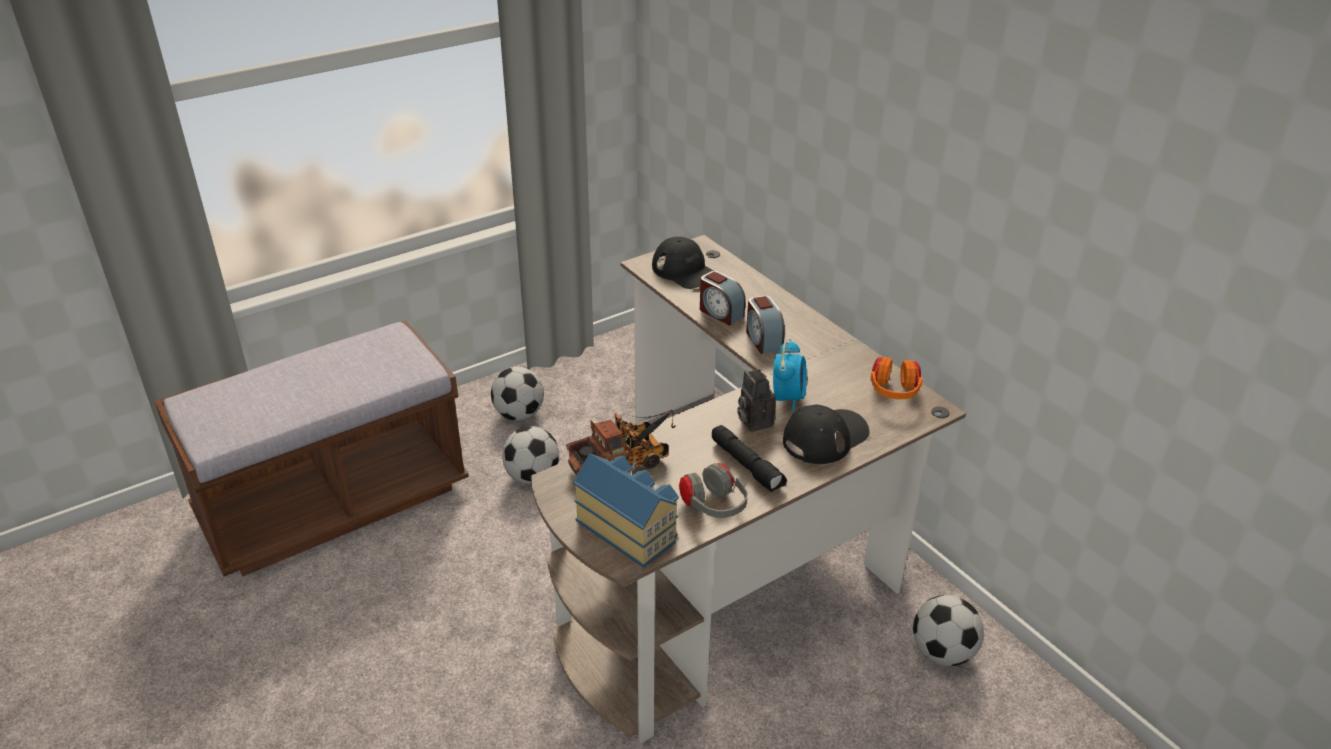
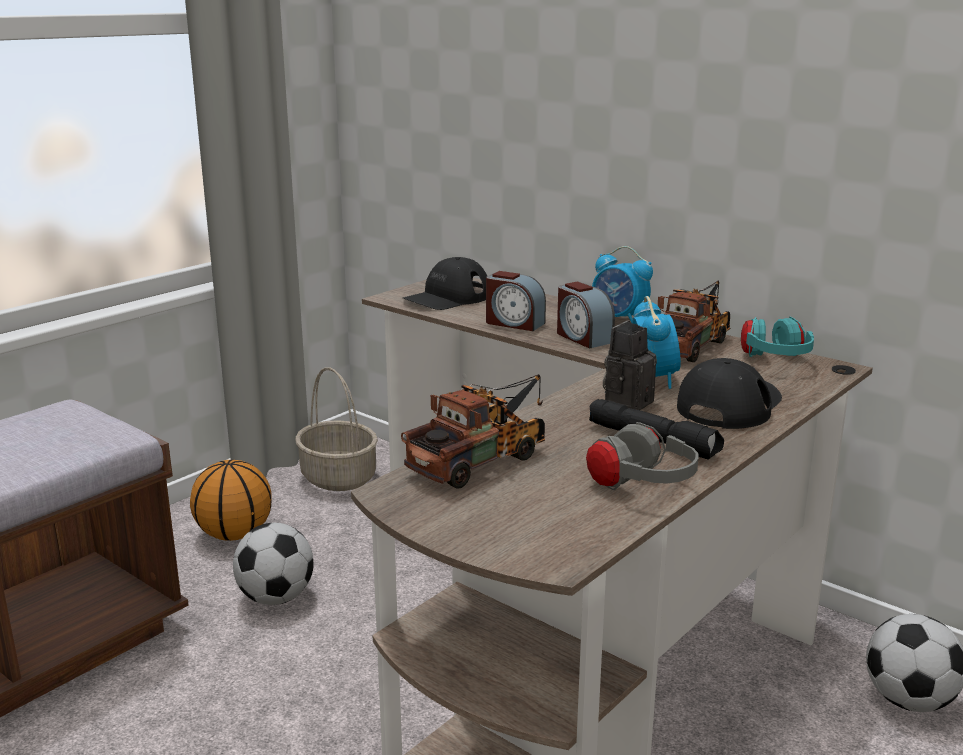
camera: 15 degrees left, 15 degrees down
football [491,367,544,421] -> basketball [190,460,271,541]
toy house [573,453,679,568] -> none
black cap [652,237,714,289] -> black cap turned 105 degrees clockwise [403,257,487,310]
camera [737,369,776,432] -> camera turned 75 degrees clockwise [603,320,657,410]
orange headphones [870,357,923,399] -> turquoise headphones [741,317,814,357]
none -> basket [295,367,378,491]
none -> alarm clock [592,246,653,323]
none -> toy truck [658,280,730,362]

